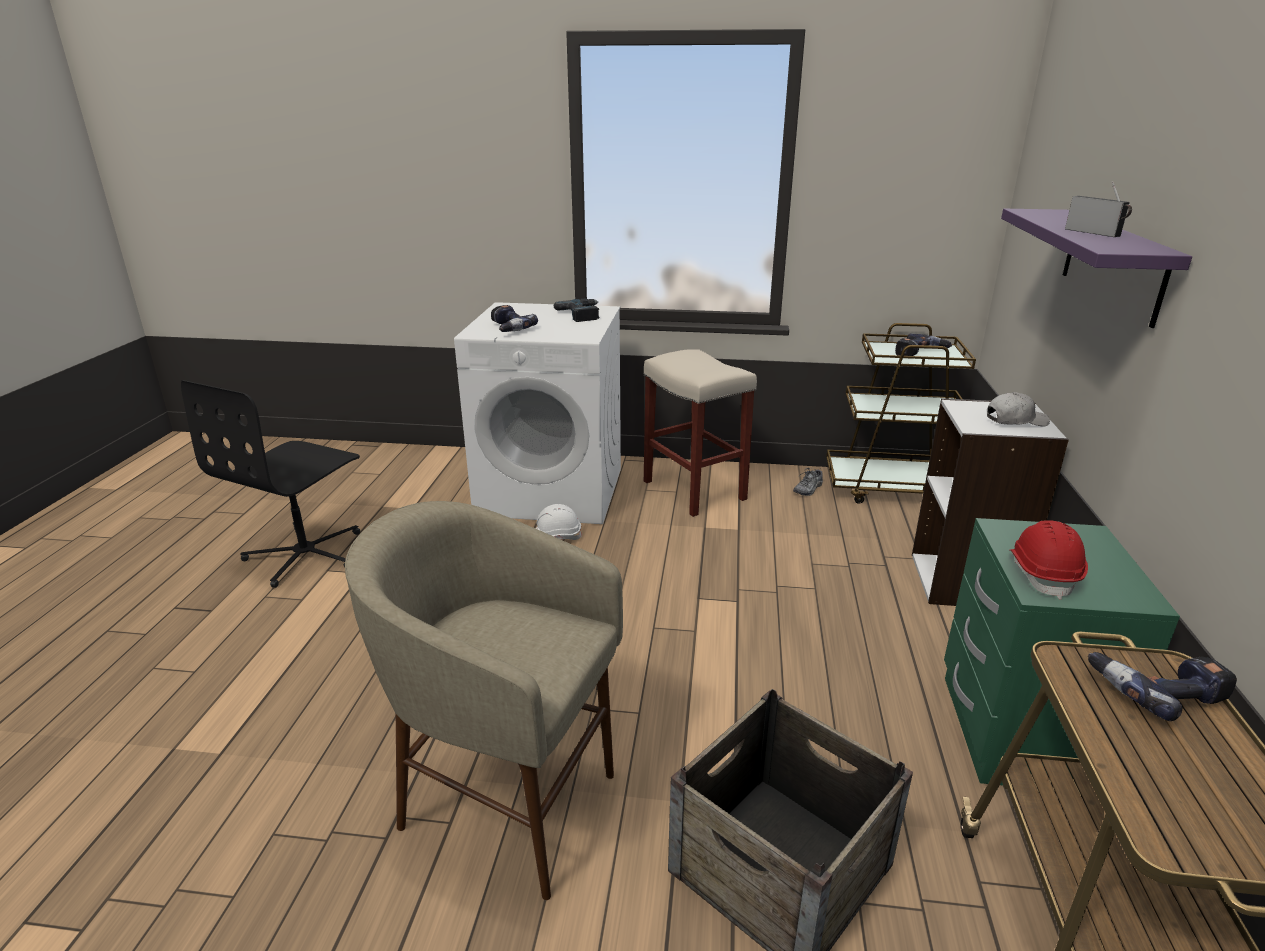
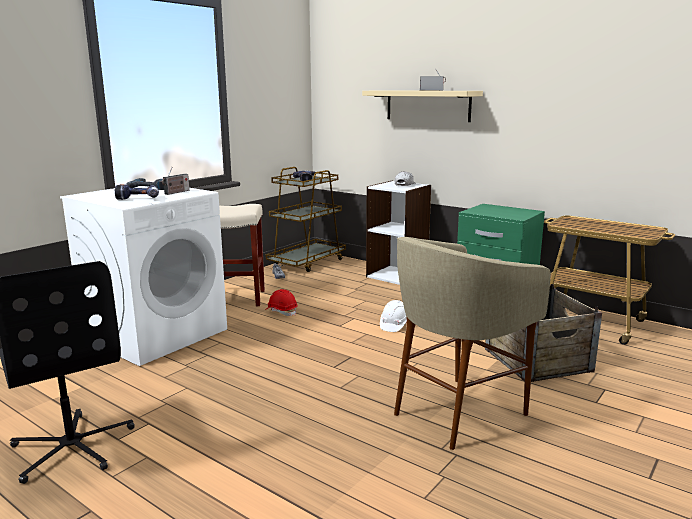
camera: 60 degrees left, 10 degrees down
white hard hat [535,504,582,540] -> white hard hat moved to [380,300,407,332]
purple shelf [1001,209,1192,328] -> beige shelf [362,90,483,122]
red hard hat [1010,520,1088,600] -> red hard hat moved to [265,289,298,316]
power drill [1088,652,1237,721] -> none
none -> radio [162,167,189,195]

